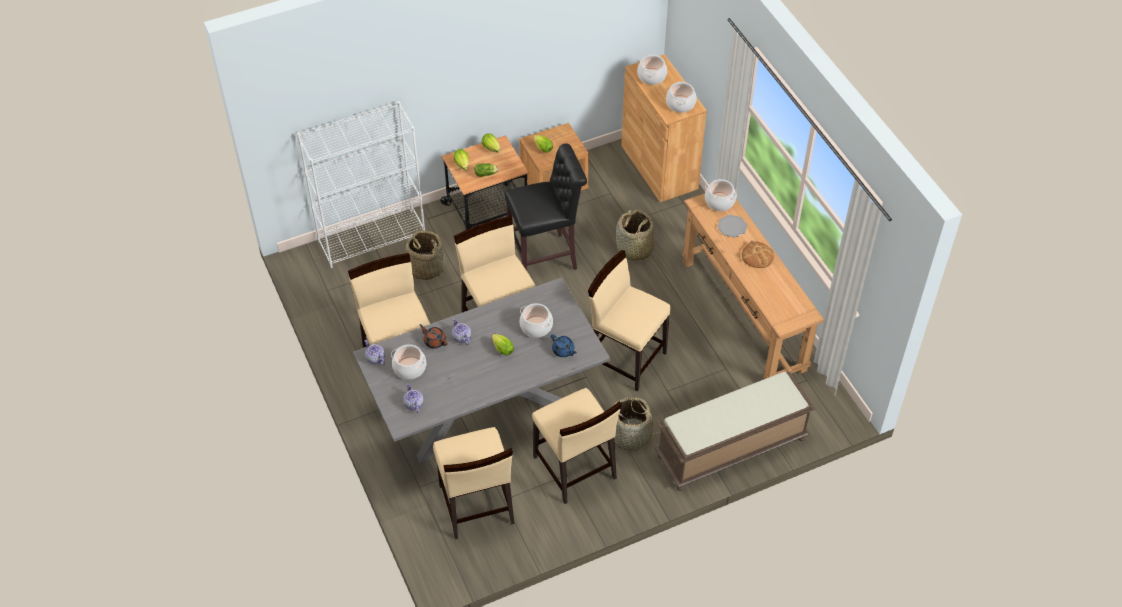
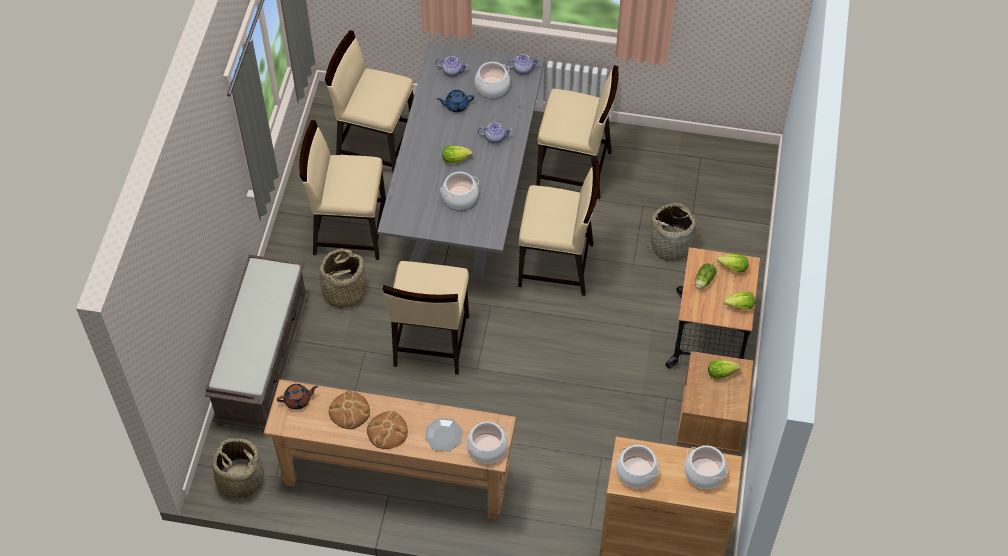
camera: 125 degrees right, 5 degrees up
white bookcase [297,101,426,268] -> none
brown teapot [419,324,448,348] -> brown teapot moved to [277,384,318,410]
black stool [504,144,587,270] -> none
blue teapot [551,334,577,357] -> blue teapot moved to [437,90,474,112]
beige chair [588,250,671,392] -> beige chair turned 120 degrees clockwise [383,261,469,375]
basket [616,210,654,262] -> basket moved to [207,438,265,499]
none -> bread [329,390,370,429]

